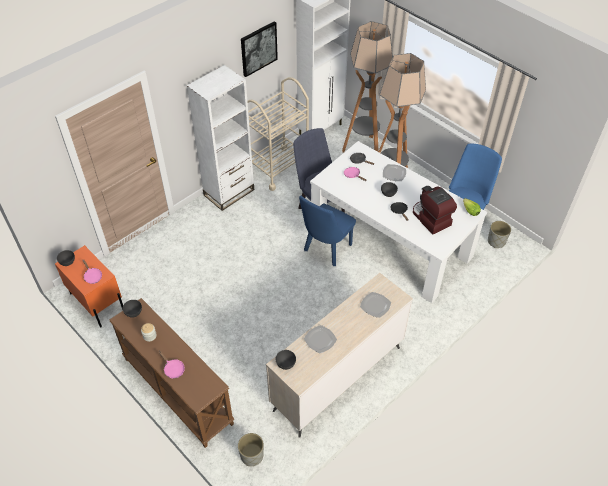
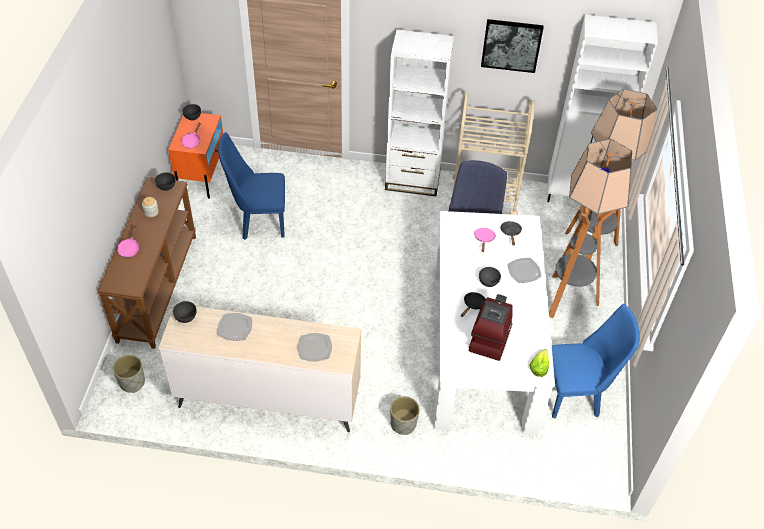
camera: 50 degrees right, 0 degrees up
blue chair [299,196,356,266] -> blue chair moved to [218,132,285,240]
grey planter [488,221,511,248] -> grey planter moved to [390,396,420,435]

